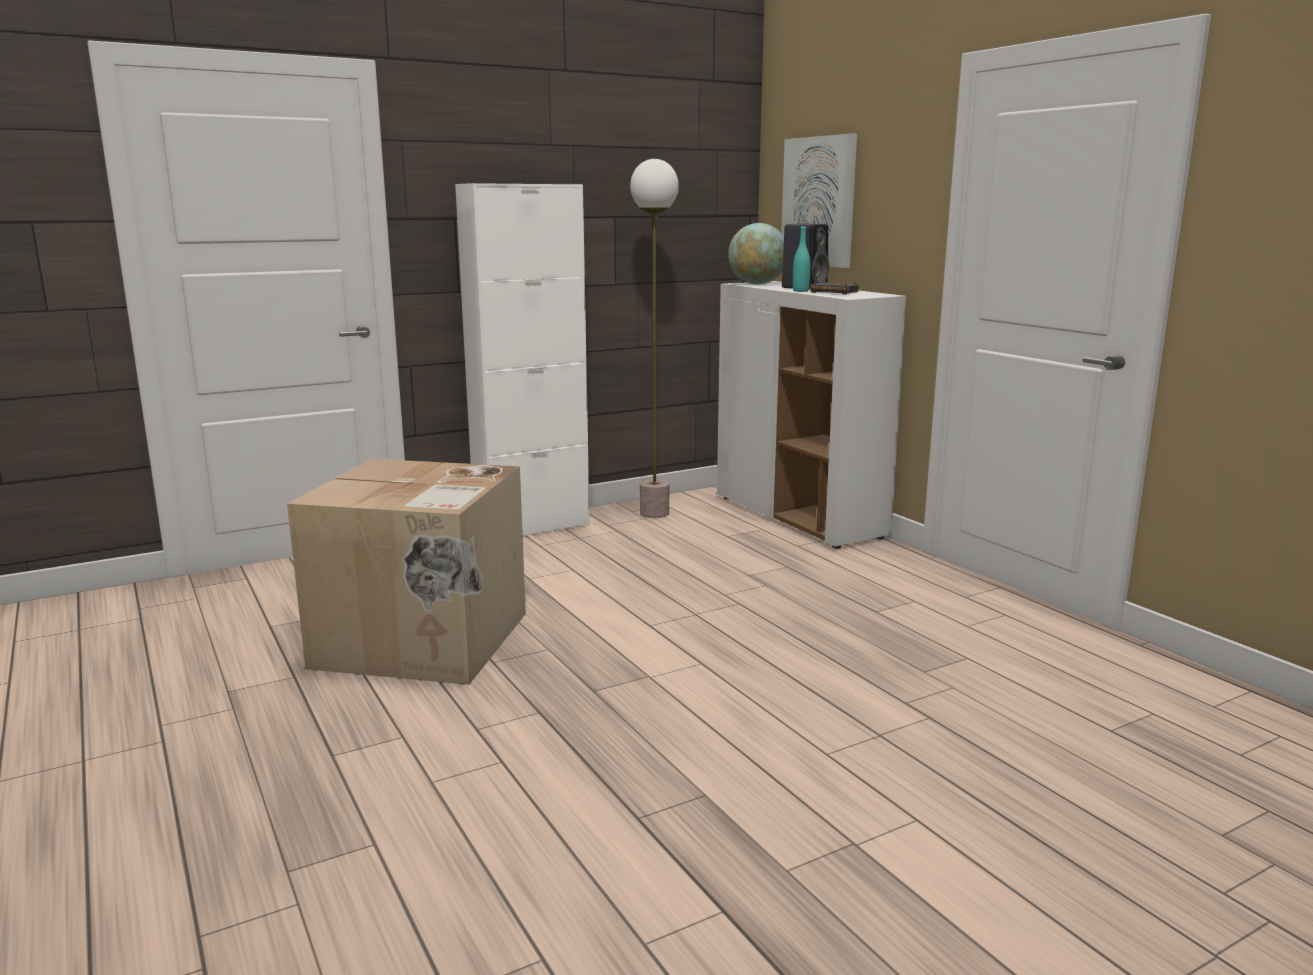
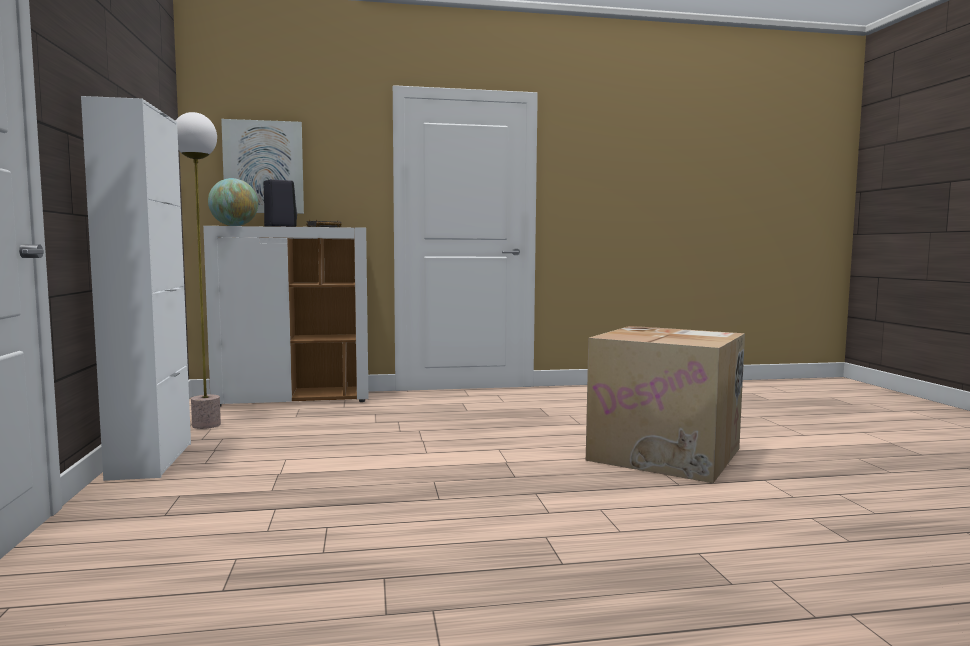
camera: 70 degrees left, 10 degrees down
cardboard box [287,459,526,685] -> cardboard box moved to [586,326,745,483]
turquoise bottle [793,225,810,292] -> none

